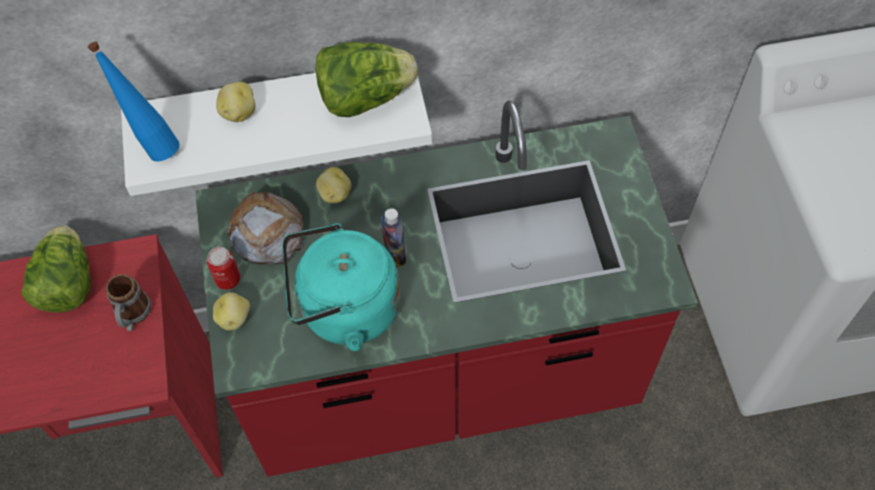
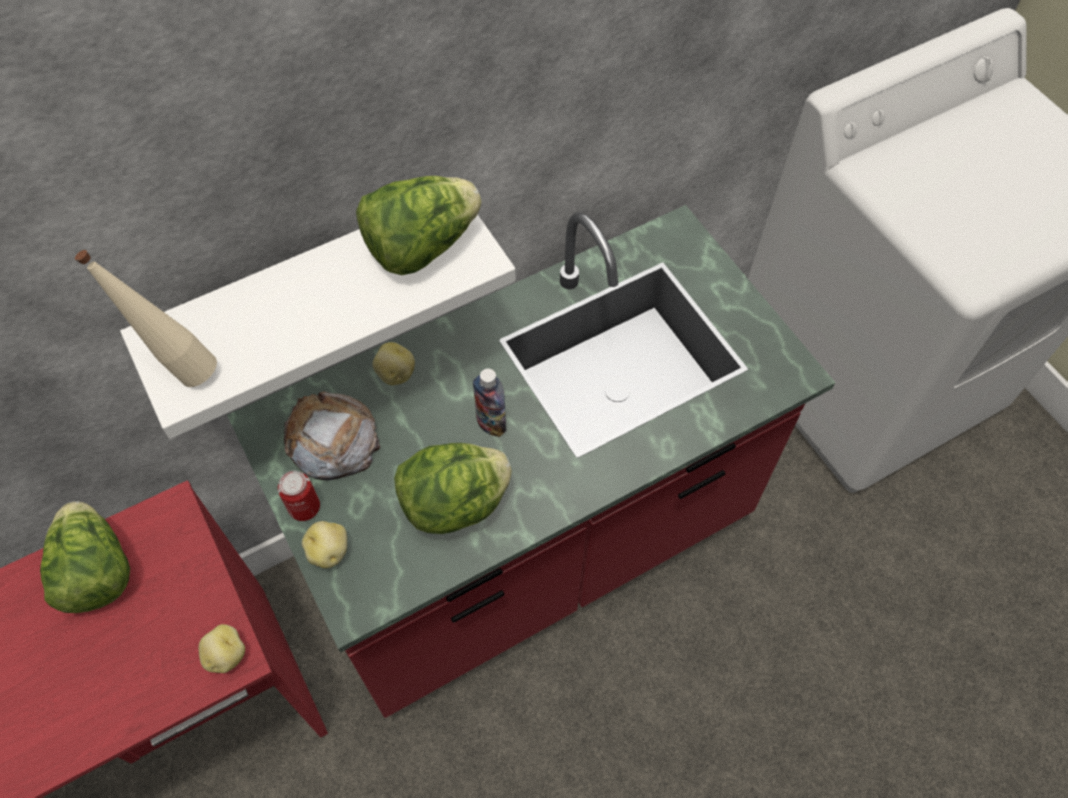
camera: 20 degrees left, 0 degrees up
blue bottle [88,42,180,162] -> beige bottle [75,250,217,387]
mug [106,274,151,331] -> none
potato [216,82,256,122] -> potato moved to [199,624,245,673]
turquoise kettle [282,223,400,351] -> lettuce [394,443,512,534]

